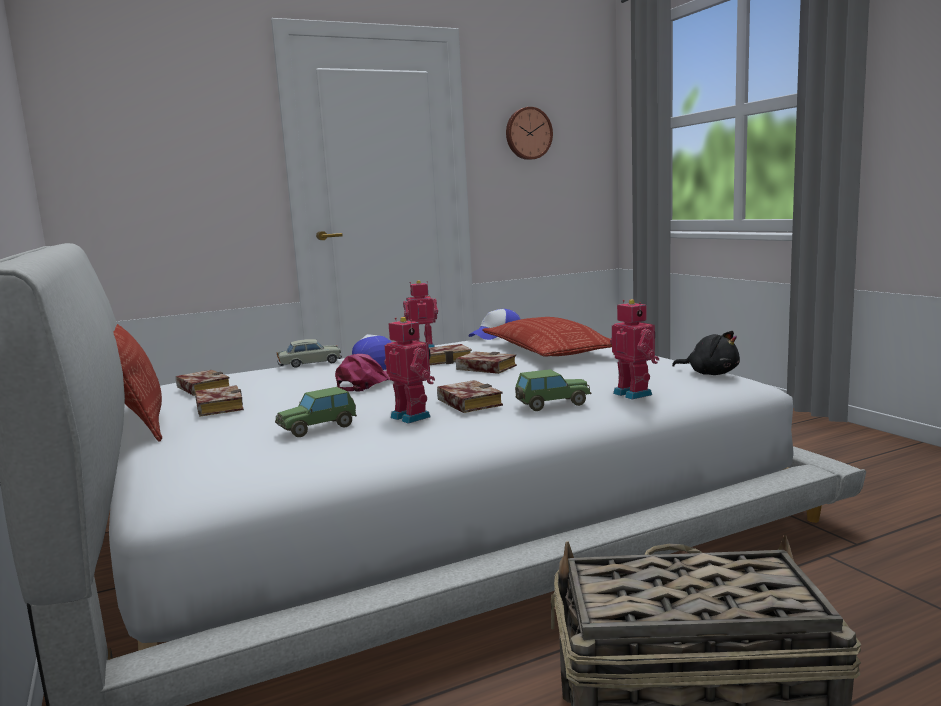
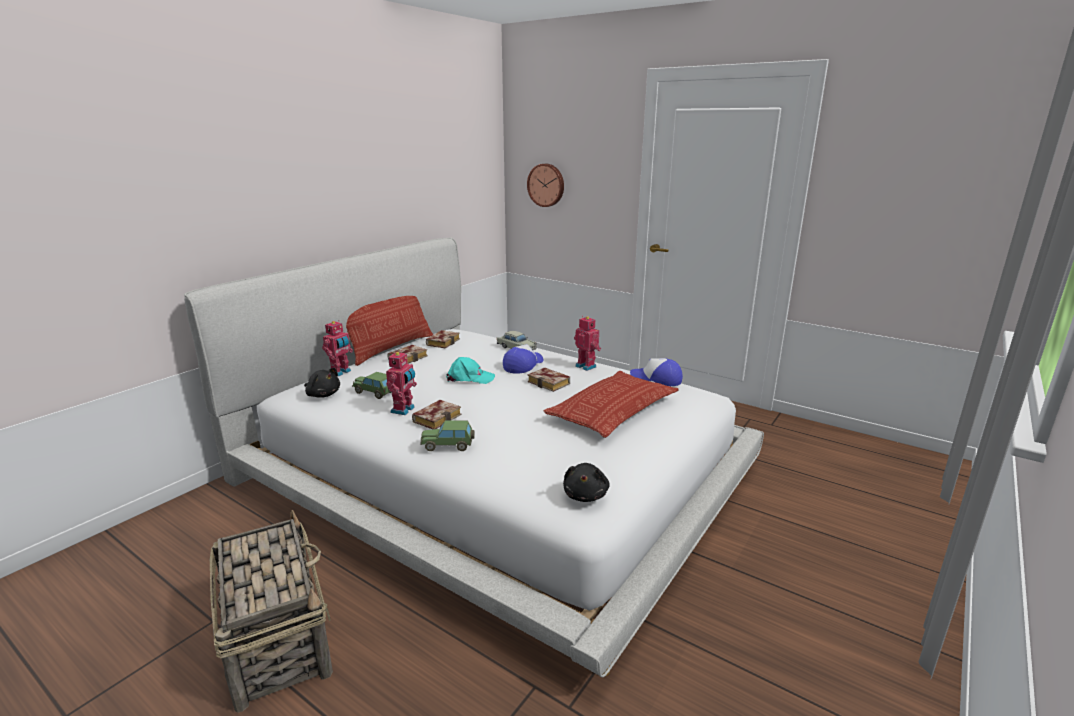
camera: 60 degrees right, 10 degrees up
pink cap [335,354,390,392] -> turquoise cap [446,357,495,384]
book [456,352,517,374] -> none
wall clock [506,107,553,160] -> wall clock moved to [527,164,564,207]
toy car [515,369,591,411] -> toy car turned 135 degrees clockwise [420,420,475,451]
toy robot [610,299,659,400] -> toy robot moved to [322,320,353,377]
none -> black plush toy [304,368,340,398]

